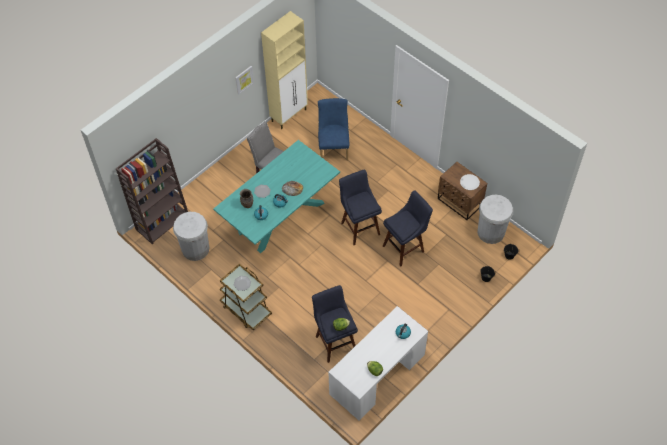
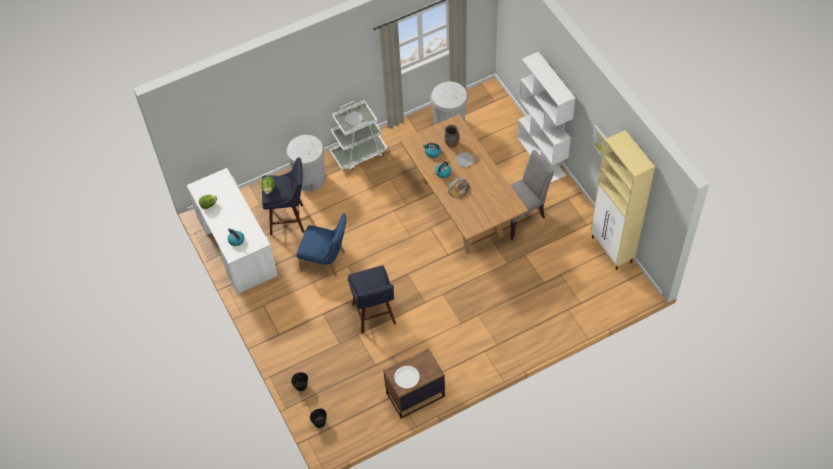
camera: 110 degrees right, 0 degrees up
brown bookcase [116,138,188,244] -> none
turquoise dining table [213,140,340,253] -> brown dining table [400,114,528,254]
brown cart [220,264,272,330] -> white cart [329,100,388,170]
blue chair [318,98,349,161] -> blue chair moved to [296,213,346,277]
blue stool [339,169,382,245] -> none
white trash can [477,195,513,244] -> white trash can moved to [286,135,326,192]
none -> white bookcase [517,52,575,183]

